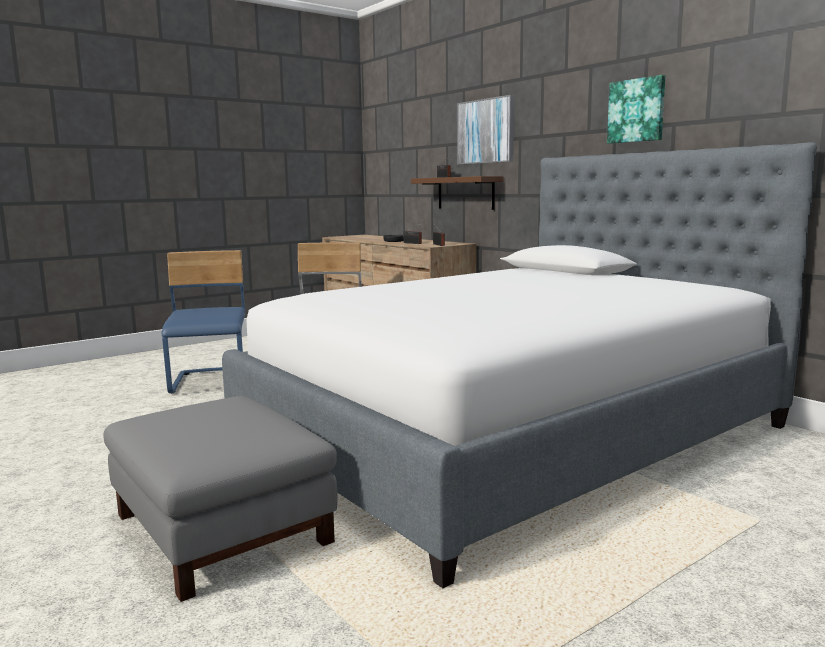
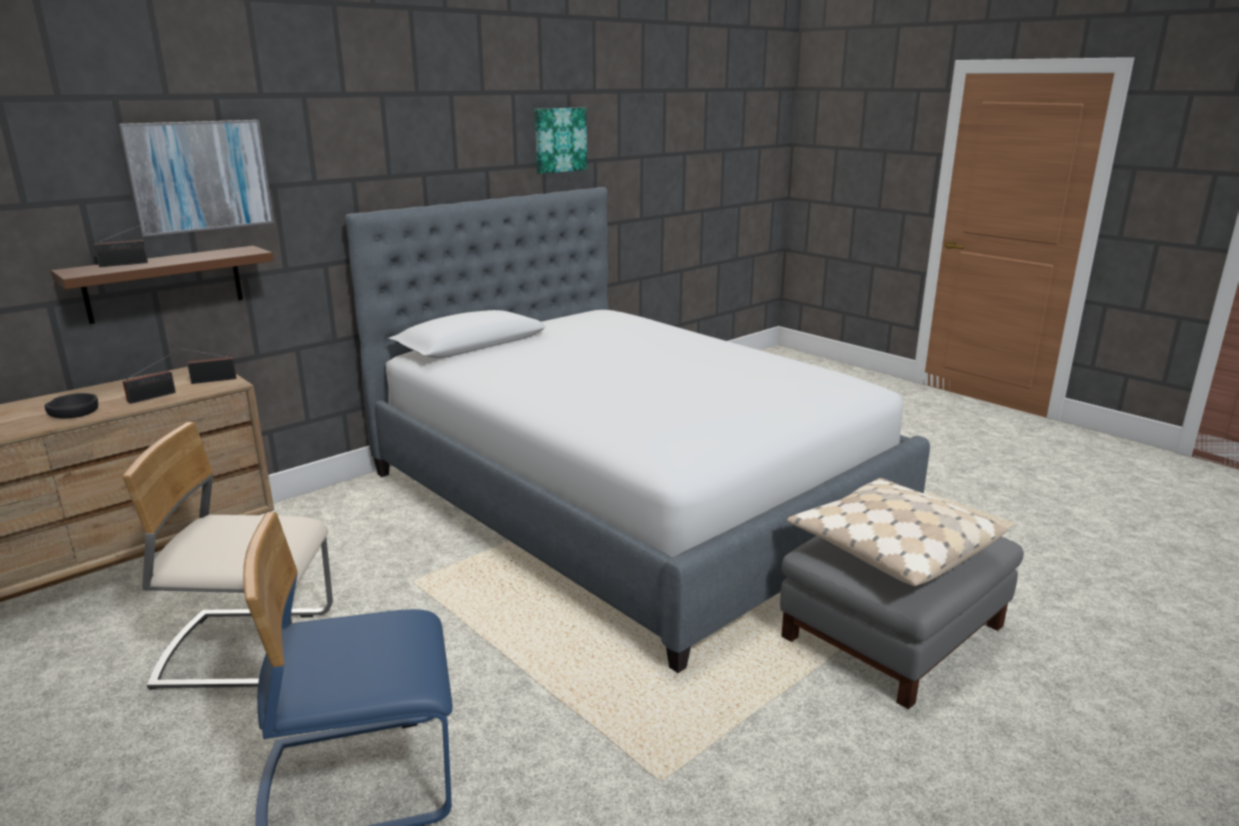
camera: 95 degrees left, 10 degrees up
picture [607,75,665,144] -> picture moved to [535,108,587,174]
none -> beige pillow [787,478,1008,586]

